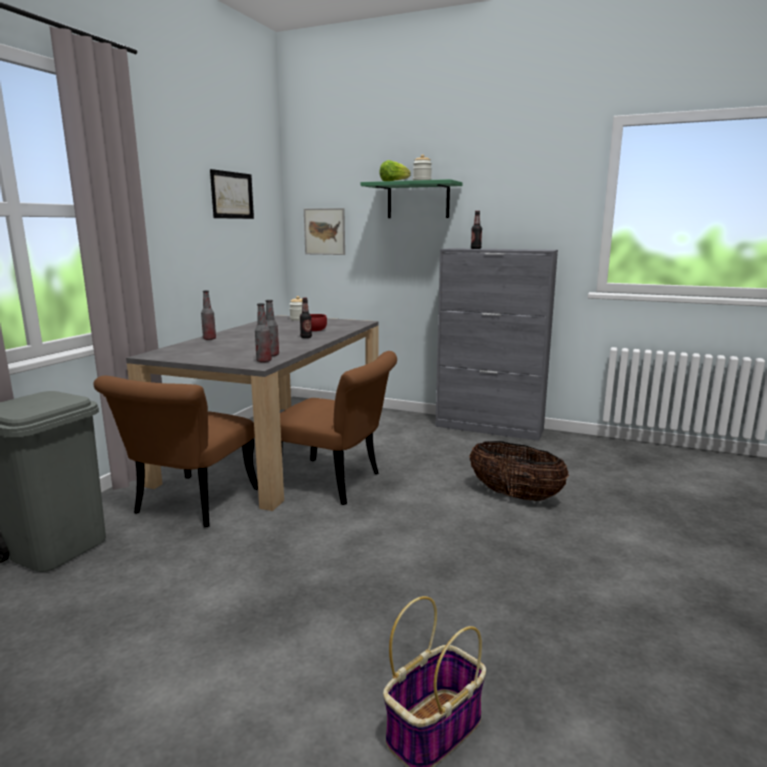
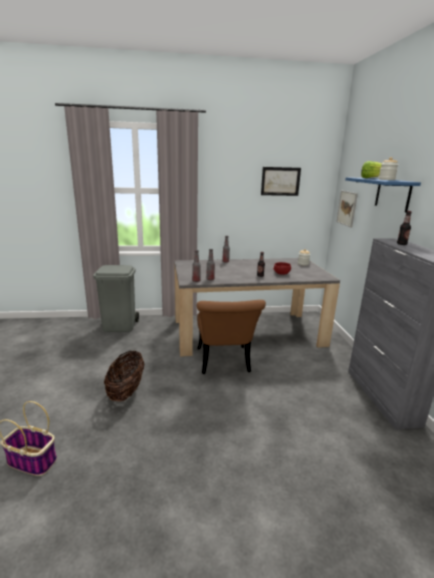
camera: 60 degrees right, 5 degrees up
brown chair [93,376,258,528] -> none
green shelf [361,179,462,218] -> blue shelf [345,177,421,212]
basket [469,441,569,501] -> basket moved to [104,351,145,401]

